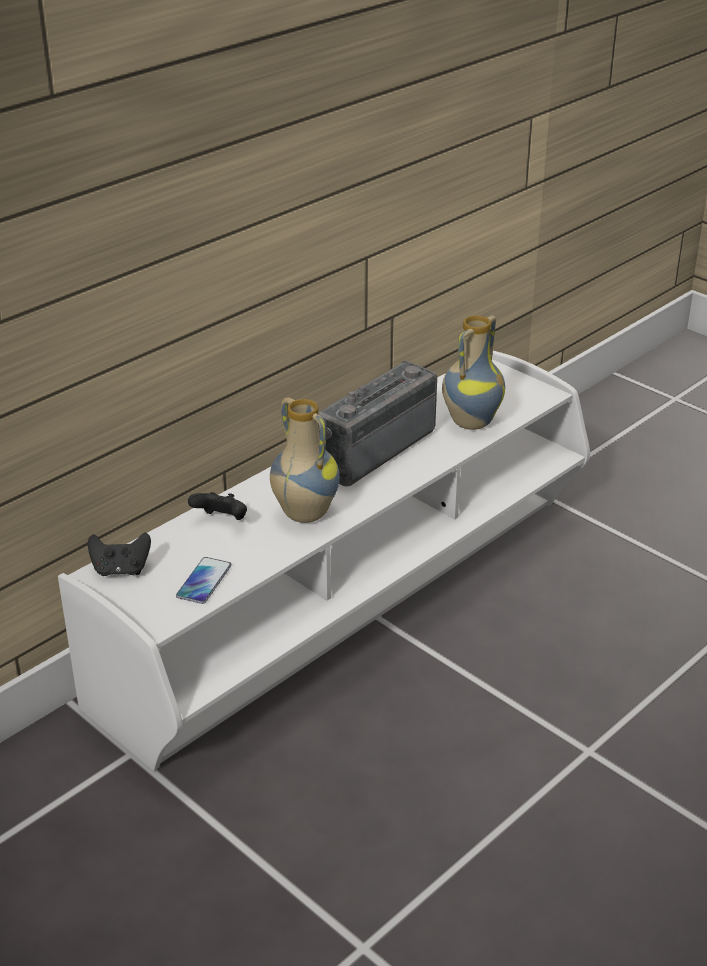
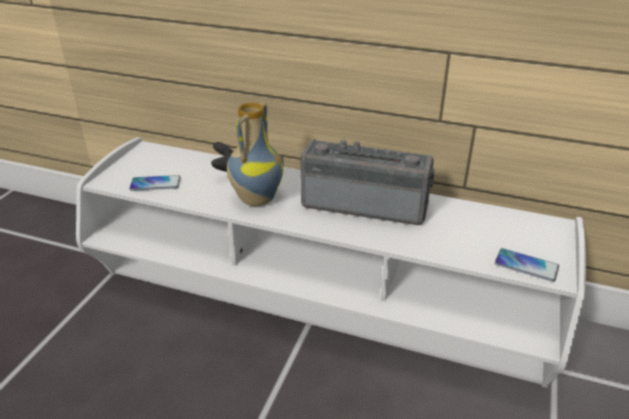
camera: 65 degrees right, 0 degrees up
black game controller [88,533,151,576] -> none
vase [442,315,505,430] -> none
none -> phone [495,248,559,282]

